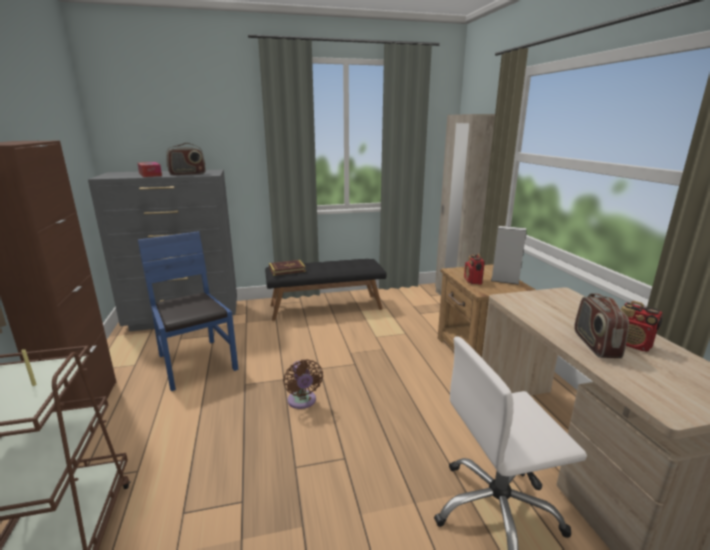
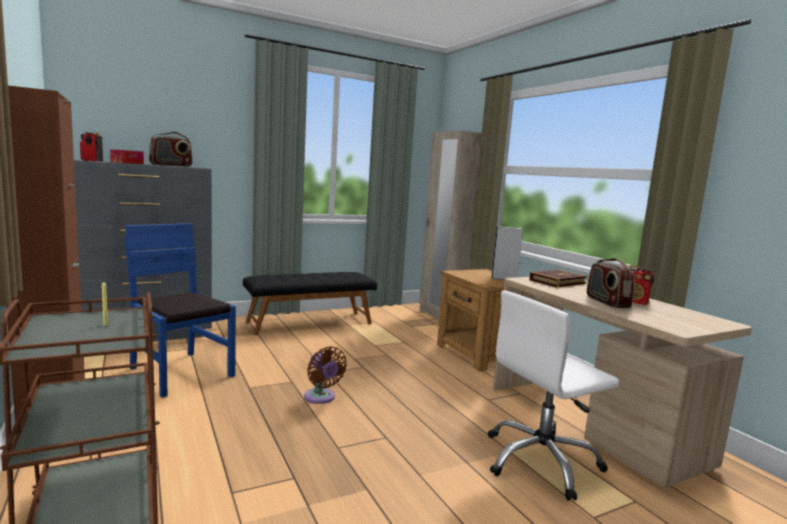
camera: 15 degrees left, 10 degrees down
book [269,260,306,276] -> book moved to [529,270,587,287]
radio [464,254,485,284] -> radio moved to [80,132,103,161]

